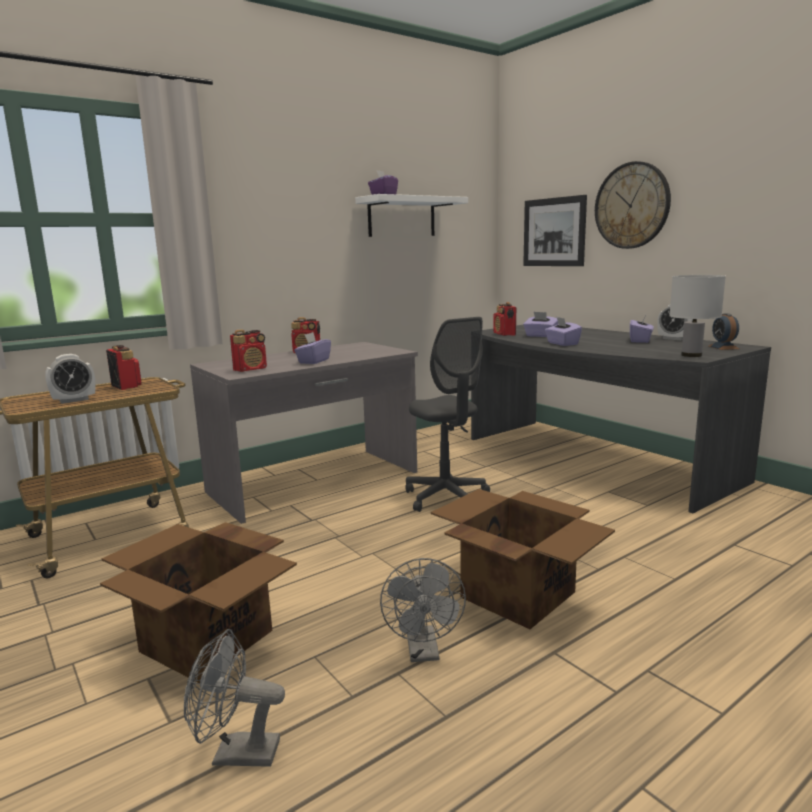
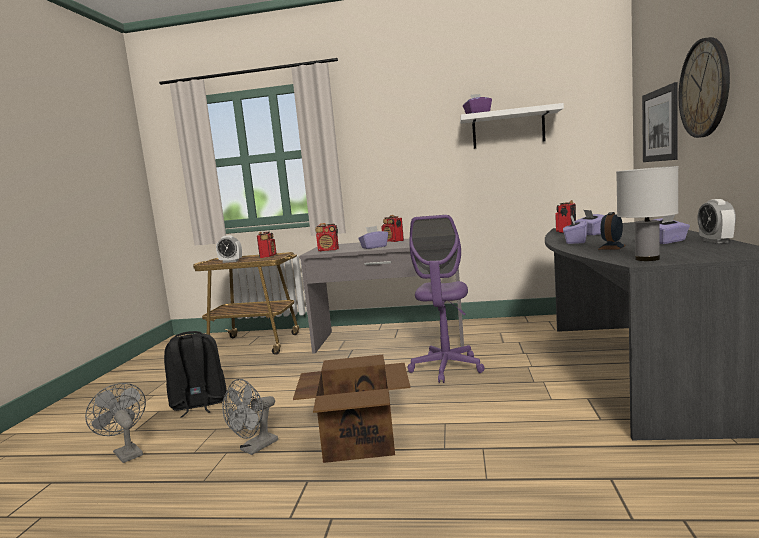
camera: 45 degrees right, 5 degrees down
cardboard box [100,522,297,683] -> black backpack [164,331,227,418]
grey office chair [405,317,490,512] -> purple office chair [408,215,485,383]
alarm clock [709,313,740,350] -> alarm clock moved to [599,212,626,250]

